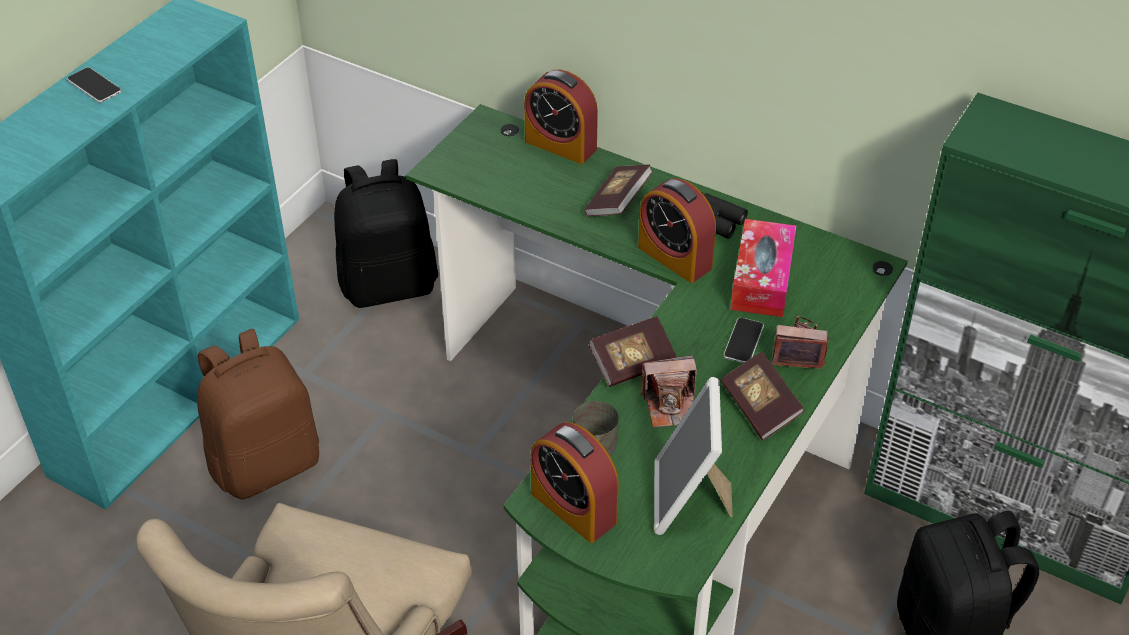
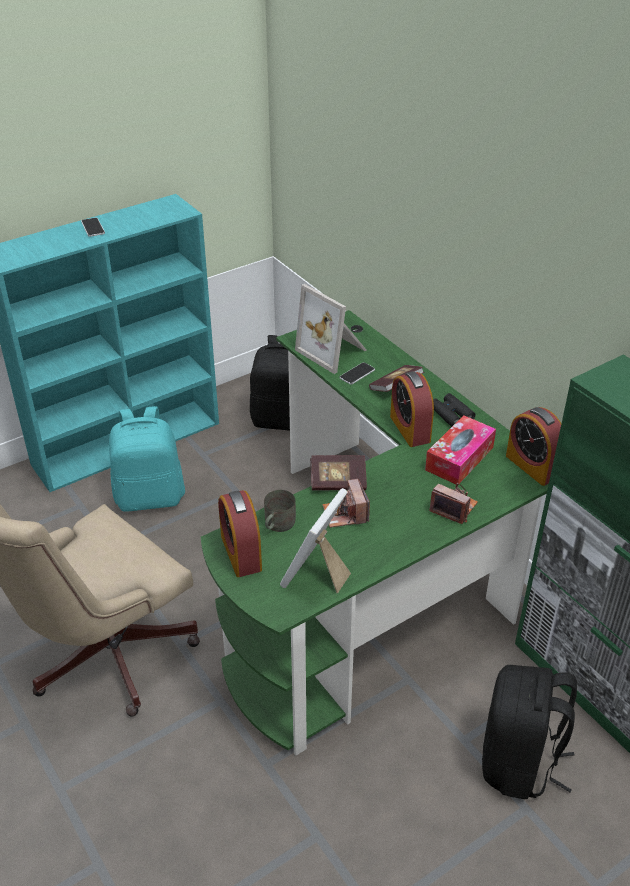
camera: 25 degrees right, 5 degrees down
brown backpack [197,329,319,500] -> turquoise backpack [109,406,185,512]
alarm clock [524,70,598,164] -> alarm clock moved to [506,407,561,486]
camera [641,355,697,428] -> camera turned 60 degrees clockwise [323,479,370,528]
book [721,351,805,441] -> none
phone [723,317,764,363] -> phone moved to [340,362,375,385]
none -> picture frame [295,284,366,374]

